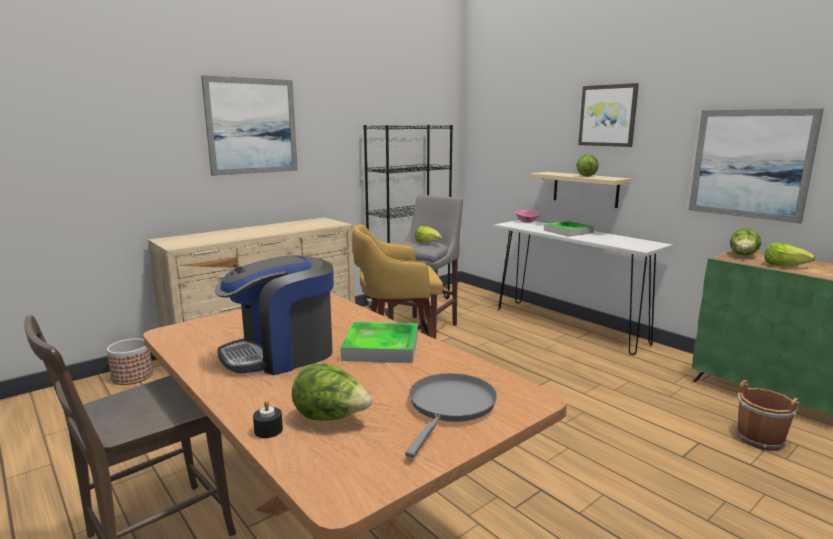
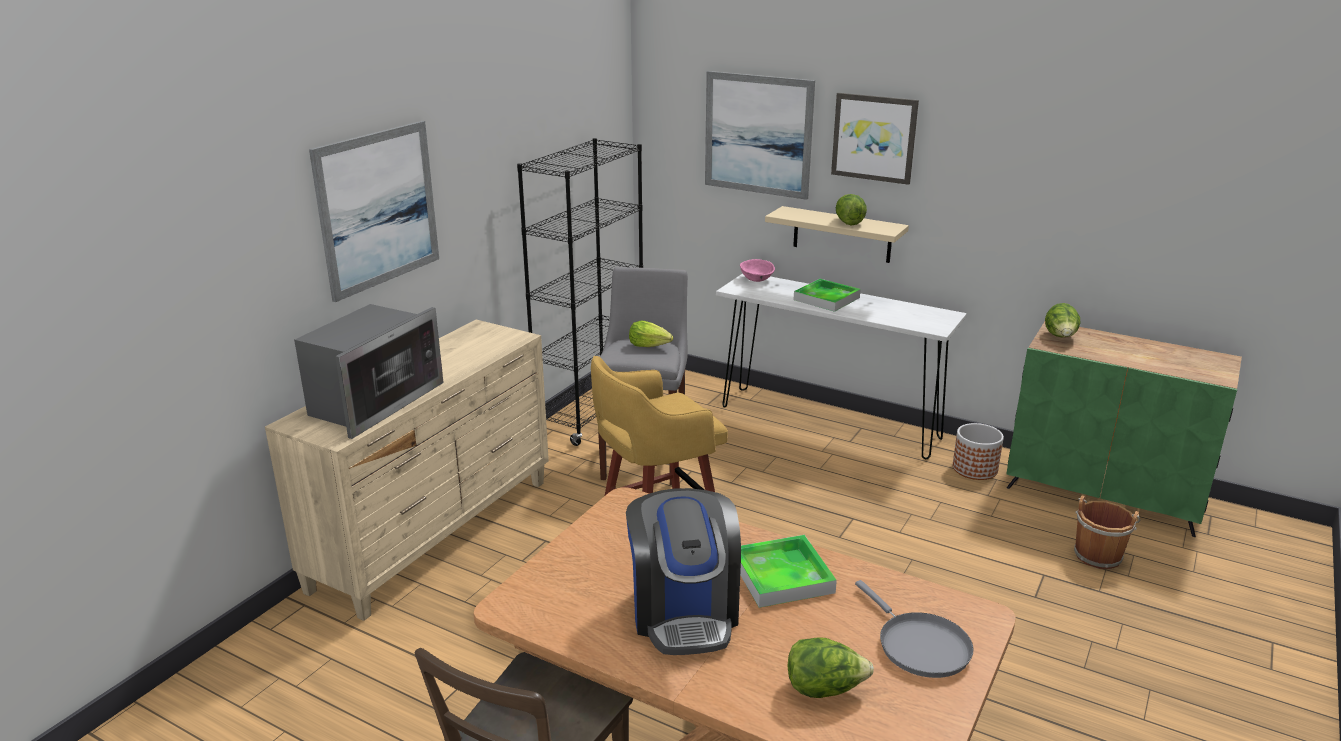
camera: 20 degrees left, 10 degrees up
planter [107,338,153,385] -> planter moved to [953,423,1004,480]
coffee machine [215,255,334,375] -> coffee machine turned 45 degrees counterclockwise [626,488,741,655]
black candle [253,400,283,438] -> none
grey frying pan [405,373,497,458] -> grey frying pan turned 150 degrees clockwise [855,580,974,678]
picture [689,108,824,224] -> picture moved to [705,71,815,200]
lettuce [764,242,815,267] -> none
none -> microwave [294,304,444,439]

